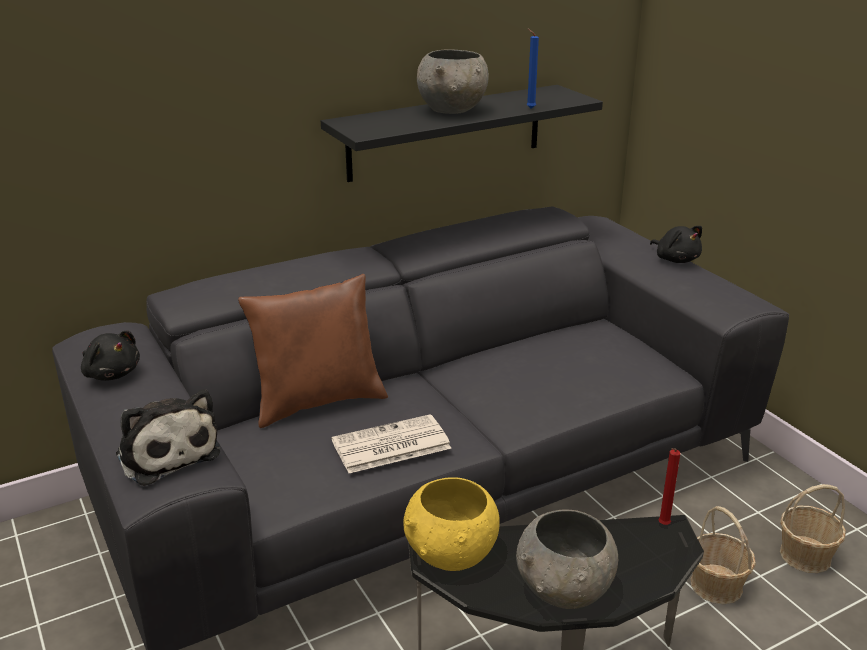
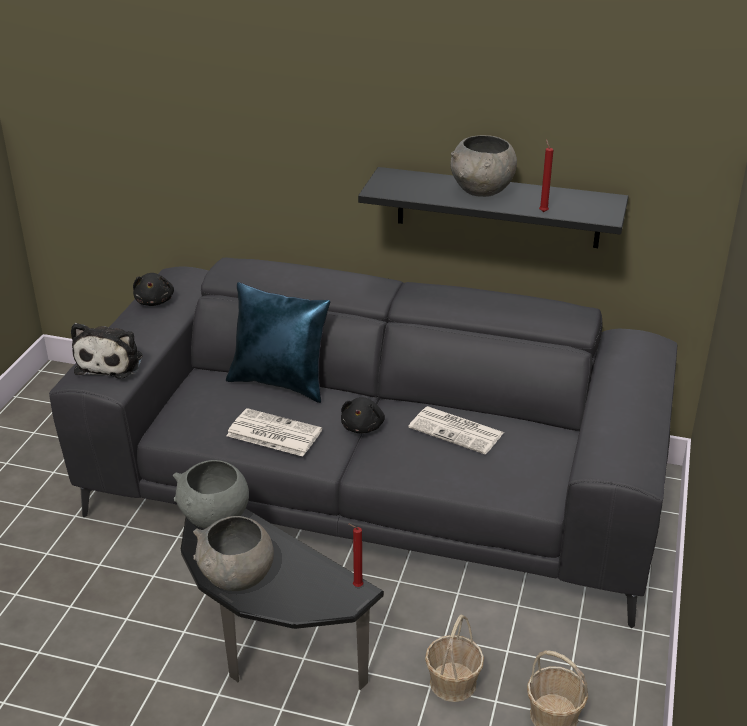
camera: 45 degrees right, 5 degrees up
brown pillow [238,274,388,428] -> blue pillow [226,282,330,403]
yellow bowl [403,477,500,571] -> grey bowl [173,460,249,529]
blue candle [526,28,539,109] -> red candle [539,139,553,212]
black plush toy [650,226,702,263] -> black plush toy moved to [341,397,385,433]
none -> newspaper [408,406,504,455]

